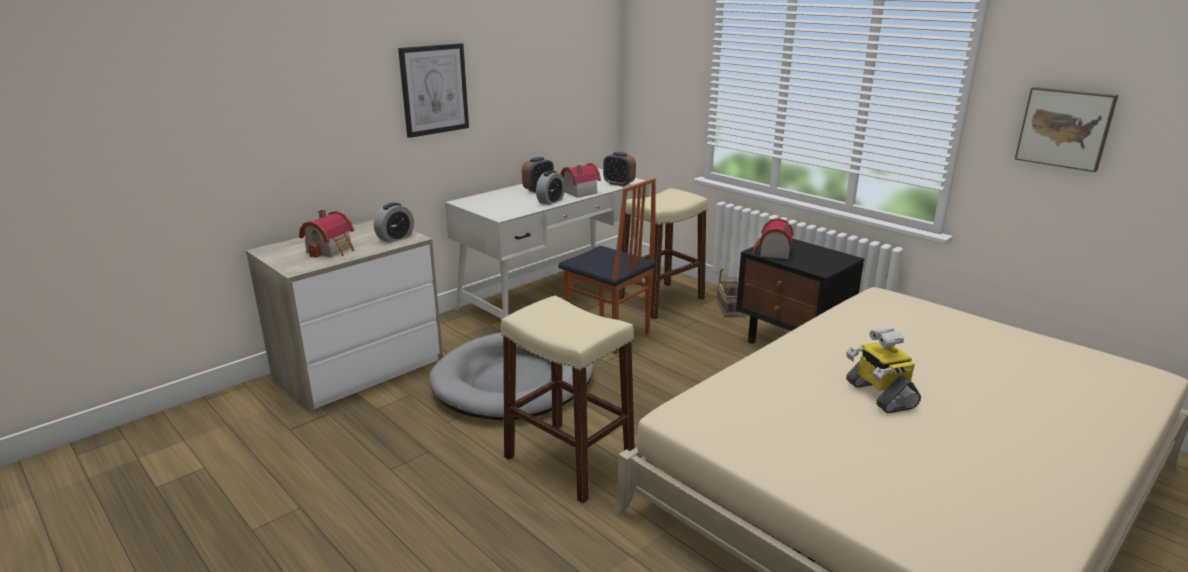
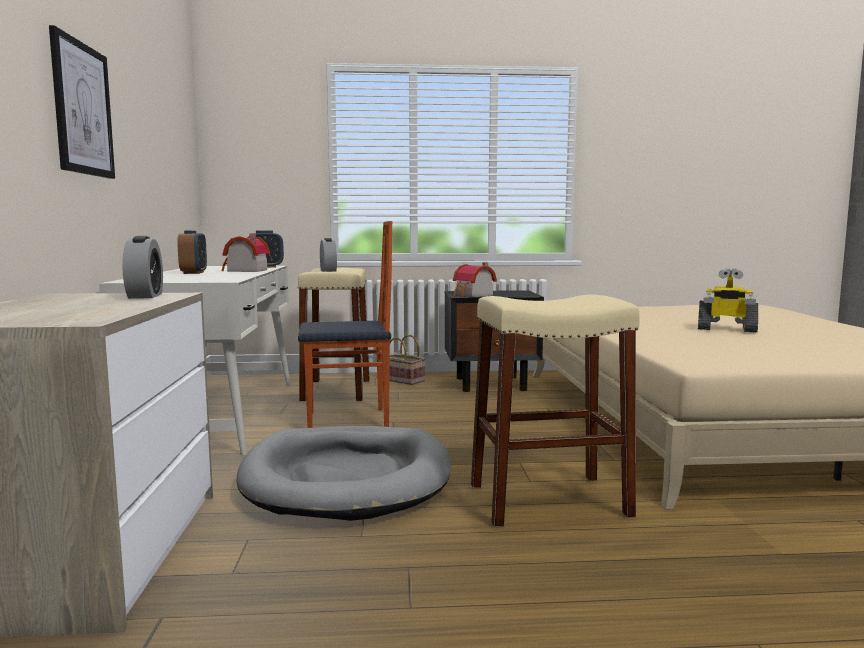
camera: 50 degrees left, 15 degrees down
toy house [299,209,354,258] -> none
alarm clock [536,170,565,205] -> alarm clock moved to [320,238,337,272]
picture [1015,87,1118,172] -> none

